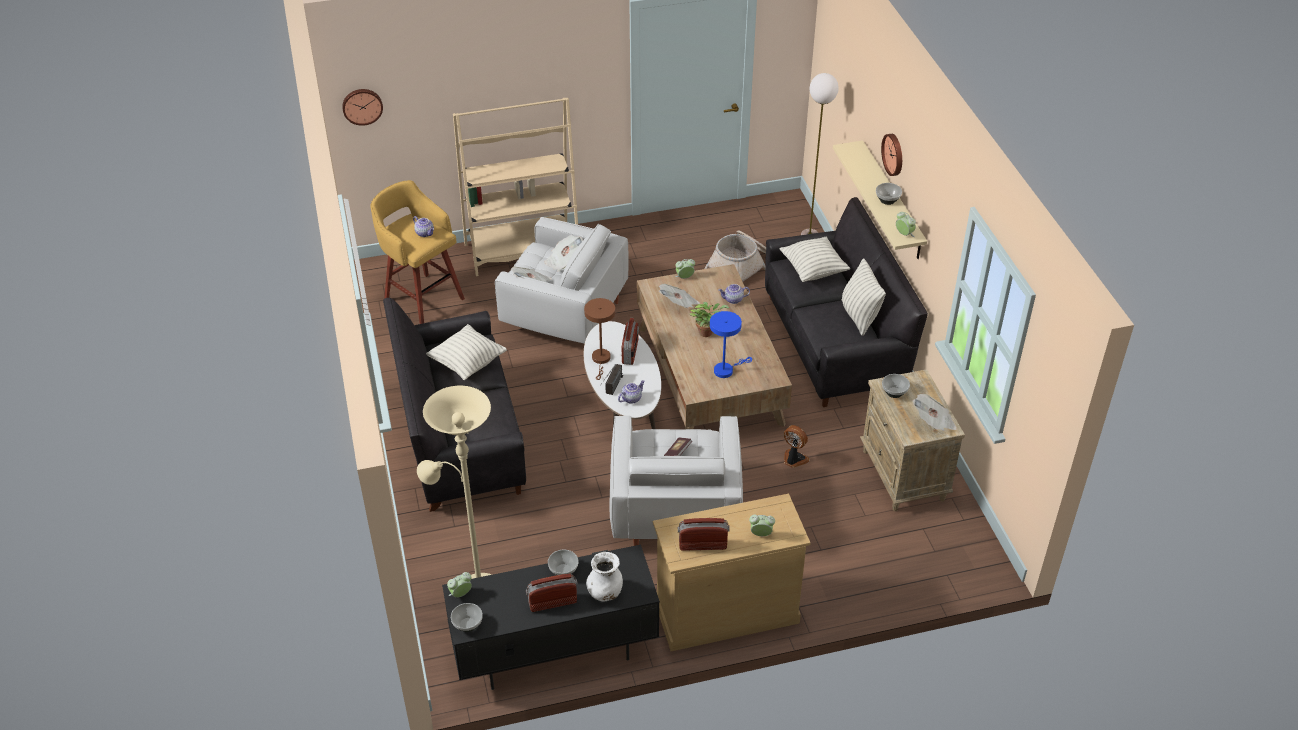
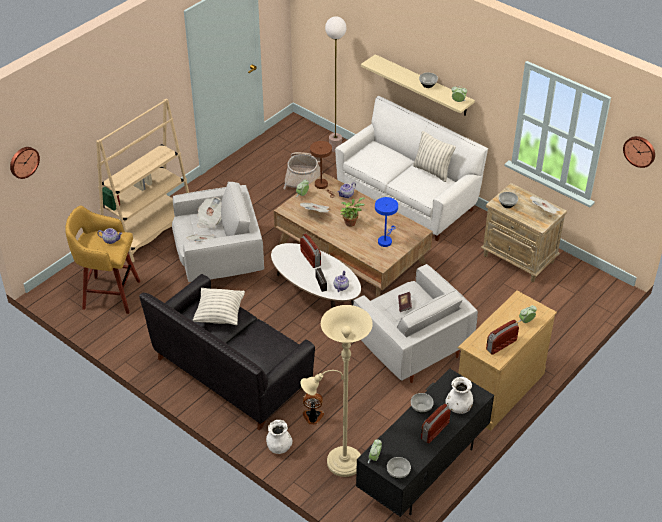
camera: 35 degrees left, 0 degrees up
brown table lamp [584,298,615,380] -> brown table lamp moved to [310,141,335,198]
black sofa [765,197,928,407] -> white sofa [335,96,488,241]
pillow [780,237,850,282] -> none
fan [784,425,809,468] -> fan moved to [303,393,324,424]
wall clock [881,134,902,176] -> wall clock moved to [623,136,655,168]
none -> white vase [266,420,293,454]

